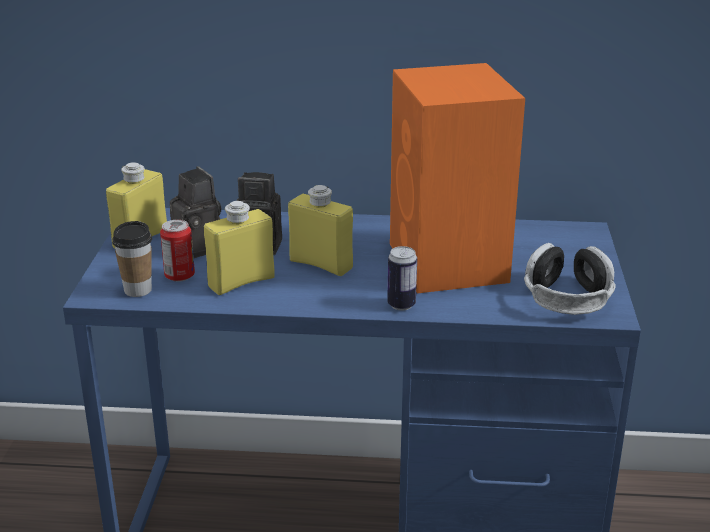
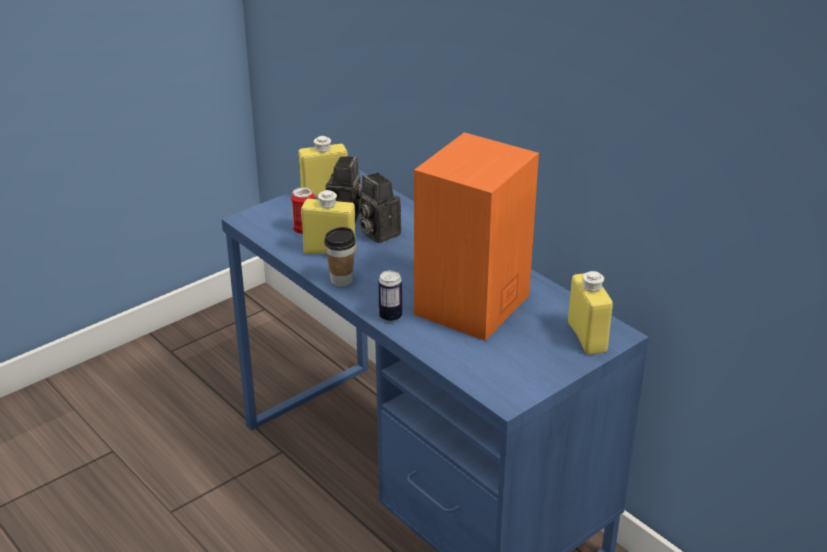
camera: 45 degrees right, 5 degrees up
cup [112,221,152,297] -> cup moved to [324,227,356,287]
yellow bottle [288,185,353,276] -> yellow bottle moved to [568,271,613,355]
headphones [524,243,616,315] -> none

